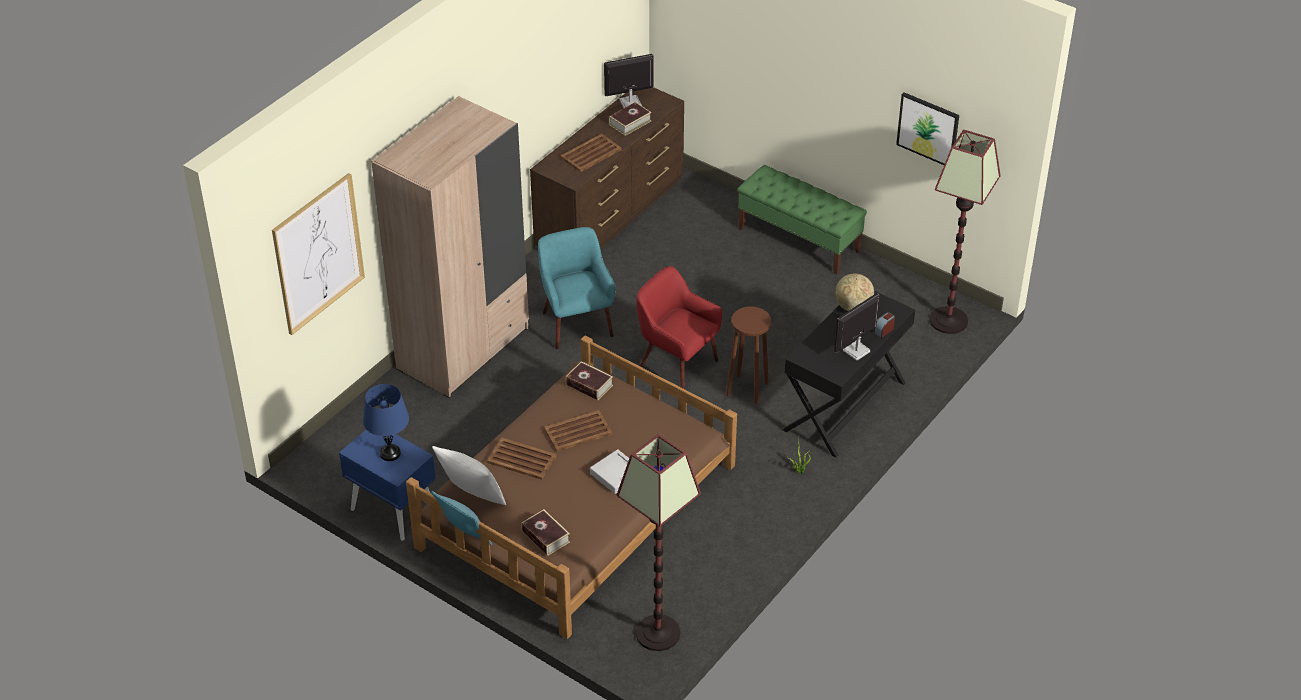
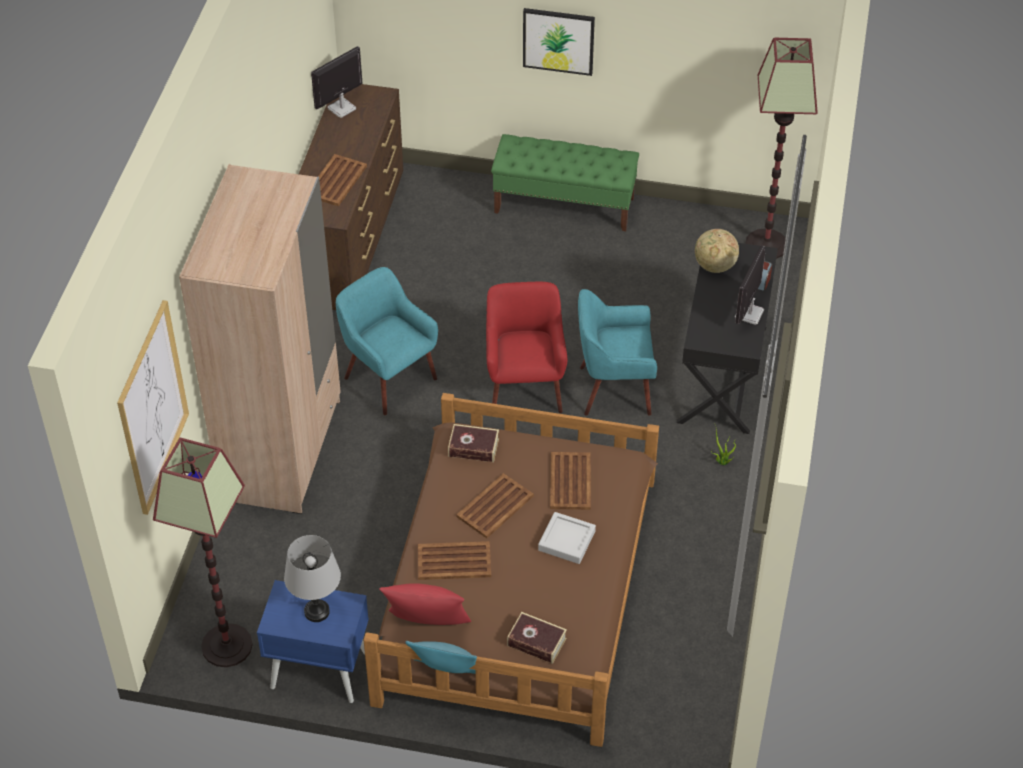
camera: 25 degrees left, 5 degrees up
blue table lamp [363,384,409,461] -> grey table lamp [284,535,341,622]
white pillow [432,446,506,505] -> red pillow [379,583,471,625]
book [609,102,652,136] -> none
floor lamp [617,435,701,651] -> floor lamp moved to [153,438,253,667]
red armchair [636,266,722,389] -> red armchair turned 75 degrees clockwise [486,282,567,413]
brown stool [727,307,771,404] -> turquoise armchair [578,289,657,416]
picture [896,92,959,165] -> picture moved to [523,8,595,76]
none -> brown tray [550,452,591,510]

